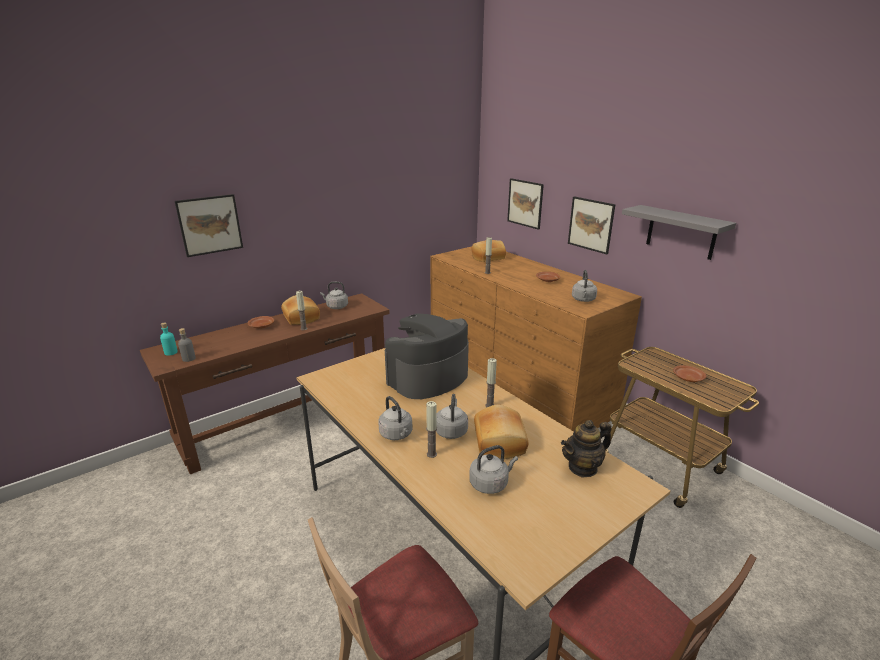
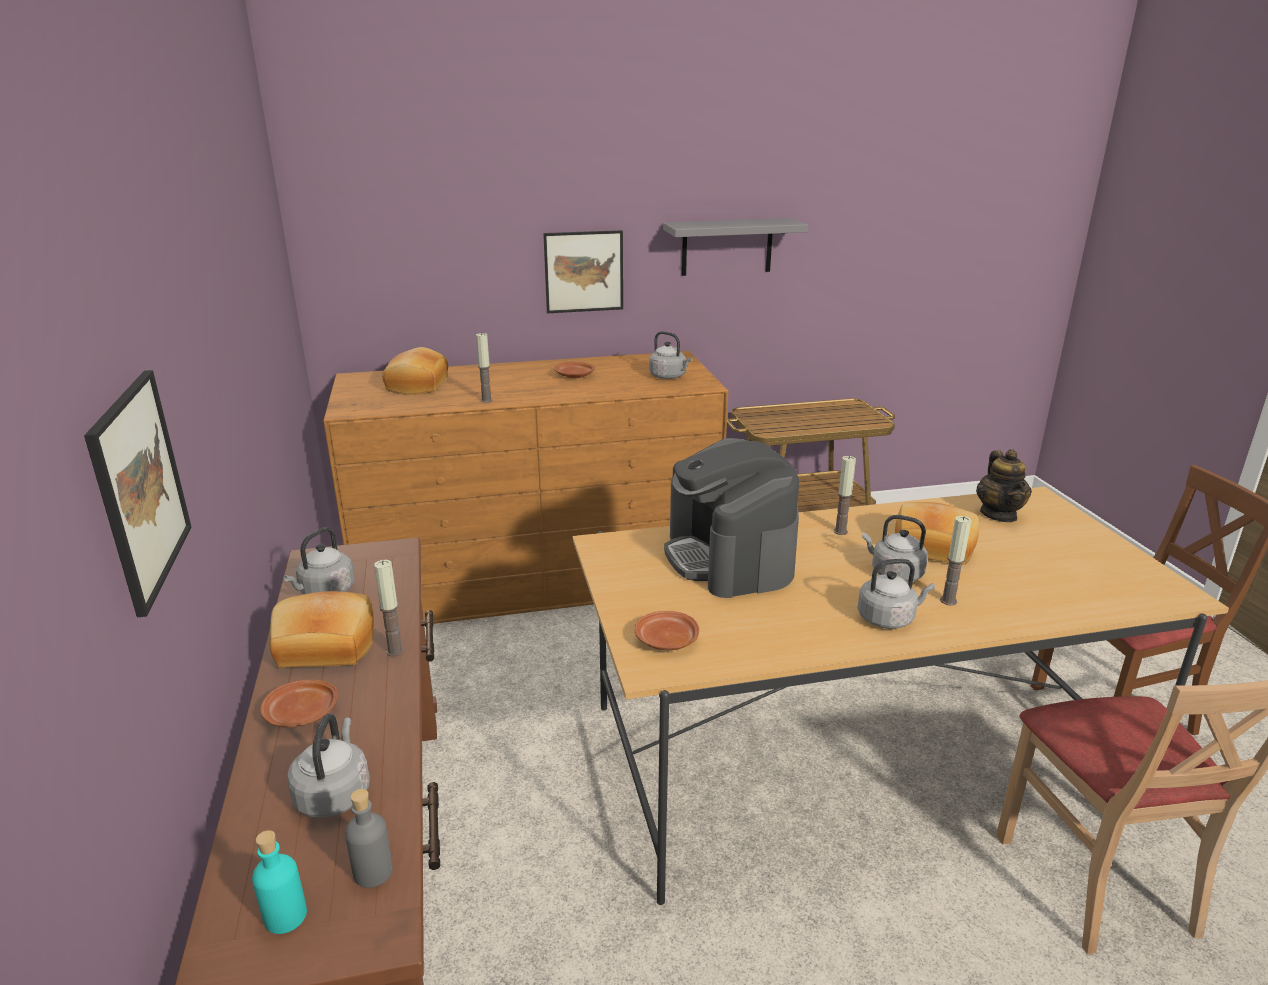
camera: 65 degrees left, 0 degrees up
grey kettle [469,445,518,494] -> grey kettle moved to [287,714,370,818]
picture [507,178,544,230] -> none
brown plate [673,365,707,382] -> brown plate moved to [634,611,699,650]

